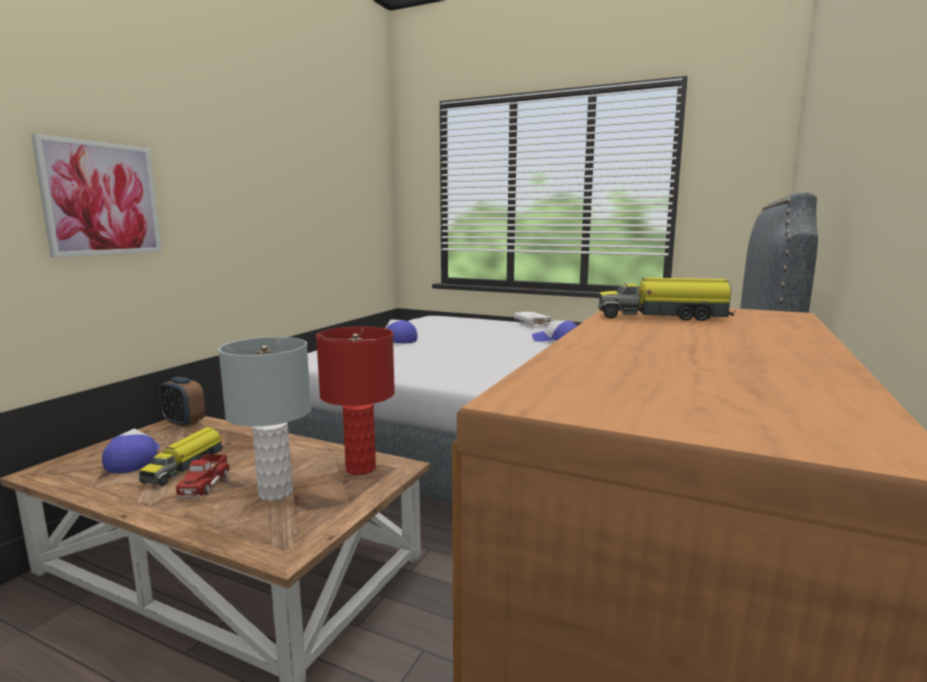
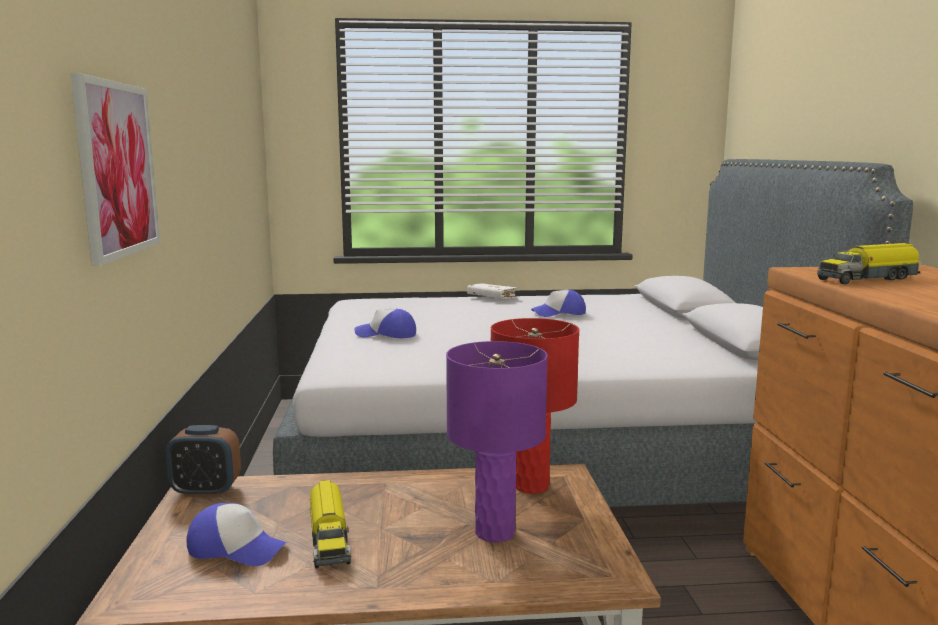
camera: 30 degrees left, 0 degrees up
cap [102,429,160,473] -> cap turned 150 degrees clockwise [187,503,288,566]
toy truck [176,454,230,498] -> none
grey table lamp [218,337,311,501] -> purple table lamp [446,341,548,542]

